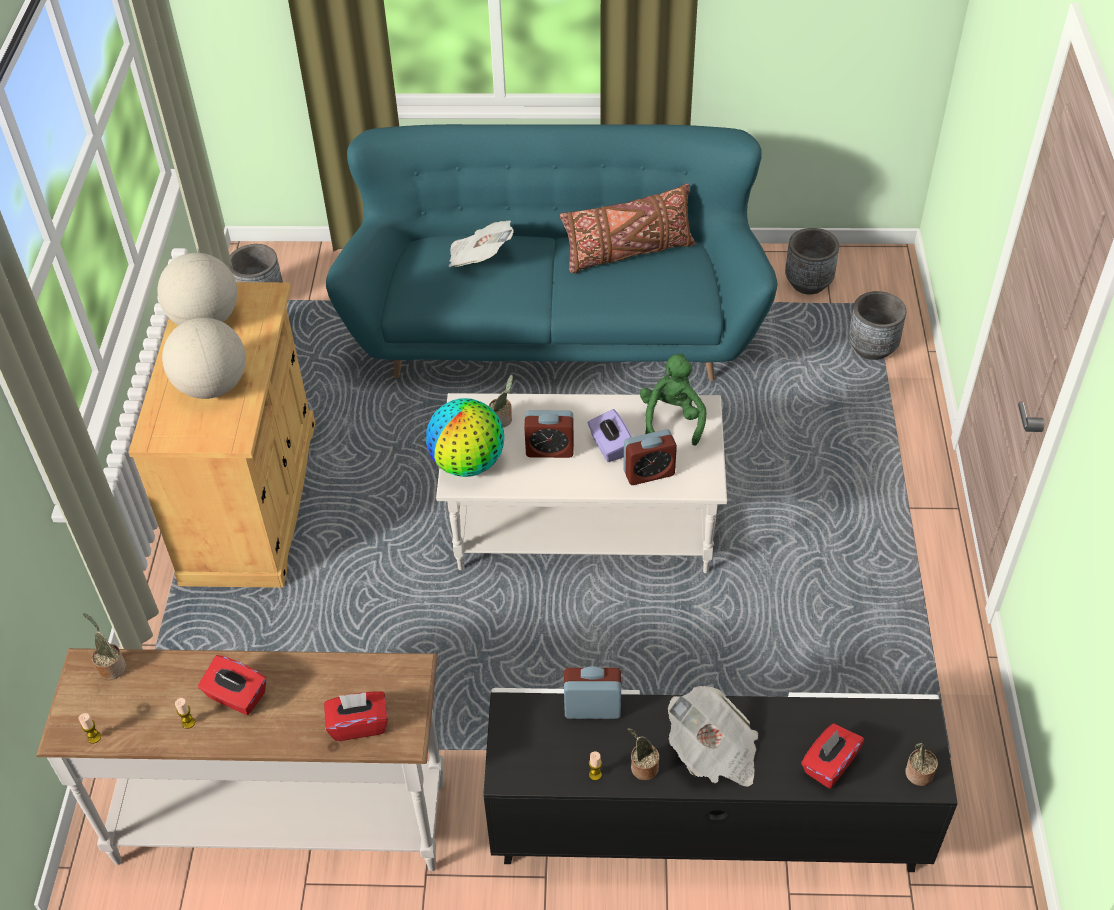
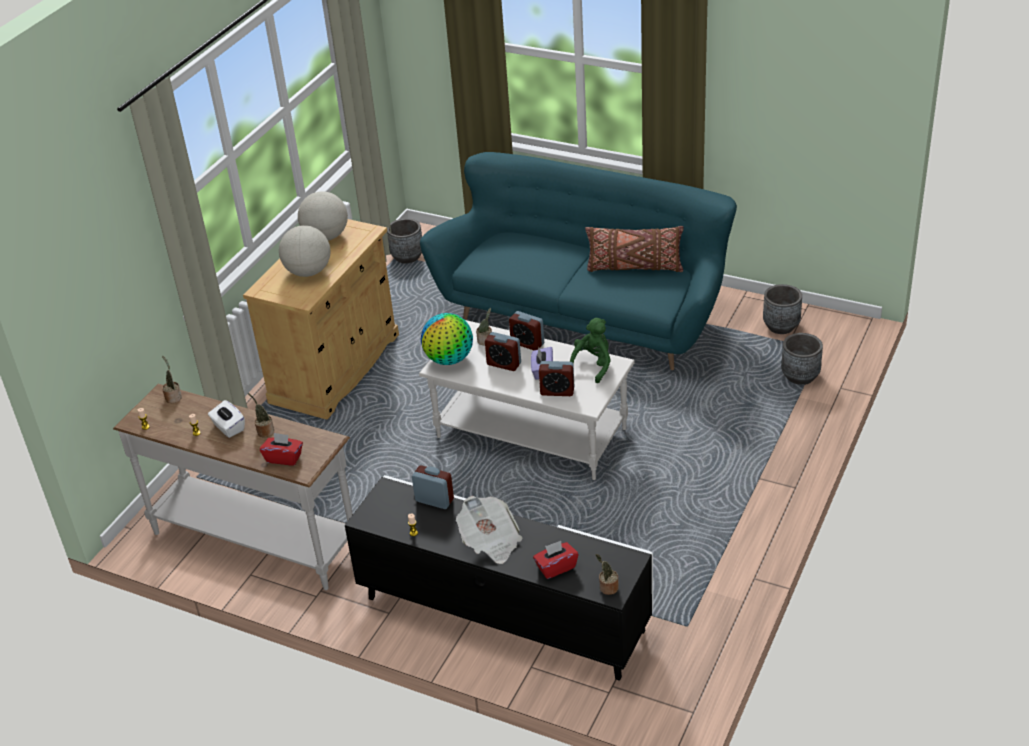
camera: 25 degrees right, 10 degrees down
red tissue box [198,655,266,715] -> white tissue box [208,400,245,438]
newspaper [449,220,514,267] -> none
potted plant [628,728,659,780] -> potted plant moved to [248,393,274,438]
none -> alarm clock [509,311,544,350]

